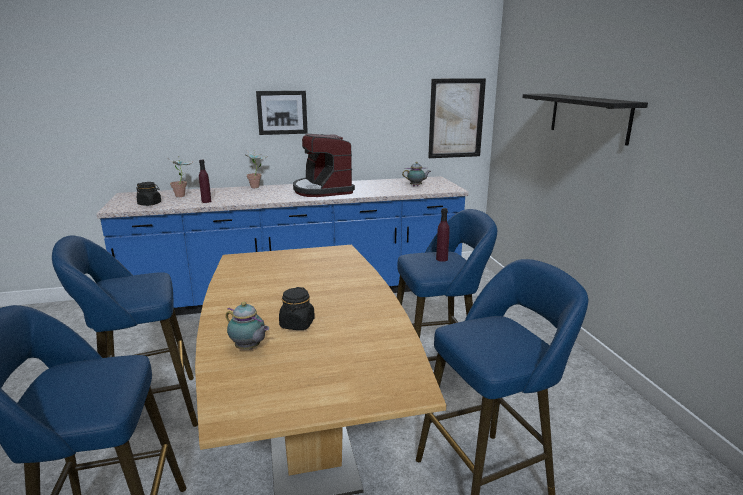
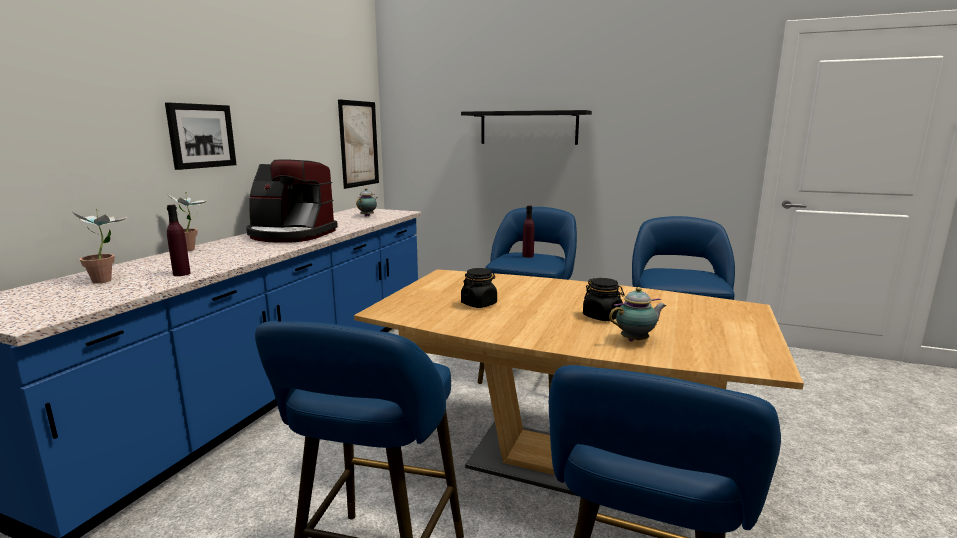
camera: 55 degrees left, 5 degrees down
black jar [136,182,161,206] -> black jar moved to [461,268,497,308]

